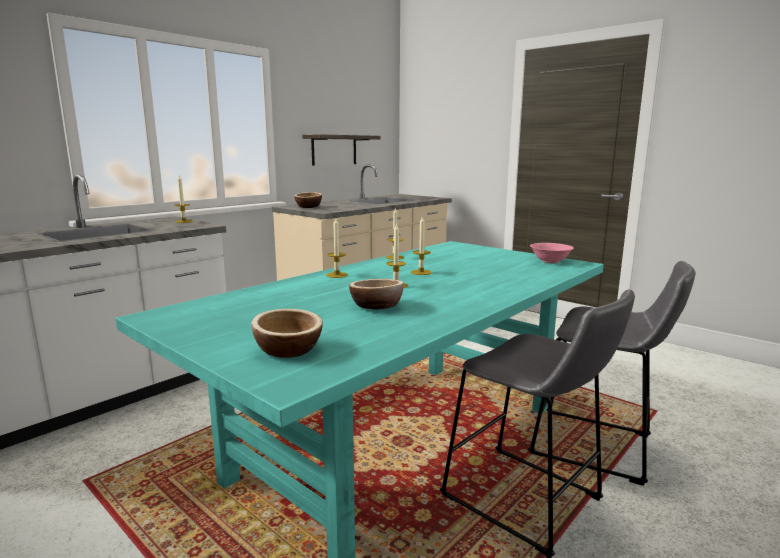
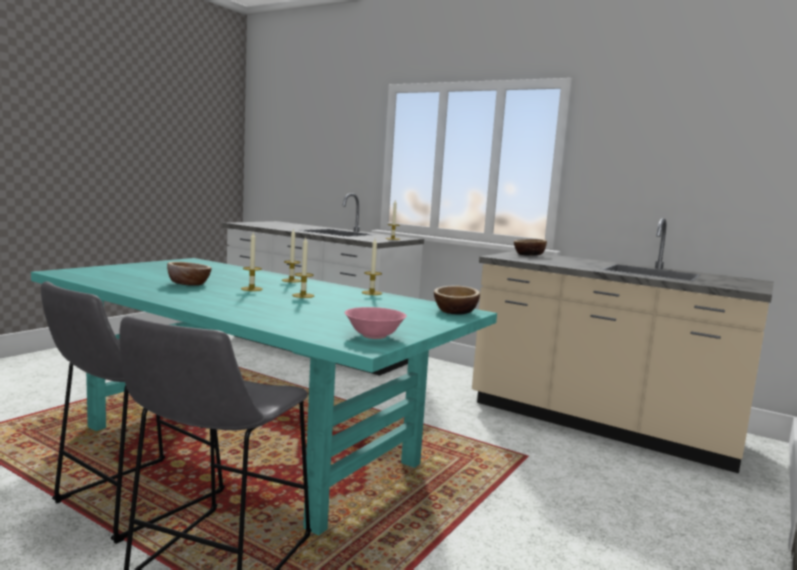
camera: 80 degrees right, 5 degrees down
bowl [252,309,323,358] -> bowl moved to [434,286,480,315]
shelf [302,134,380,166] -> none

